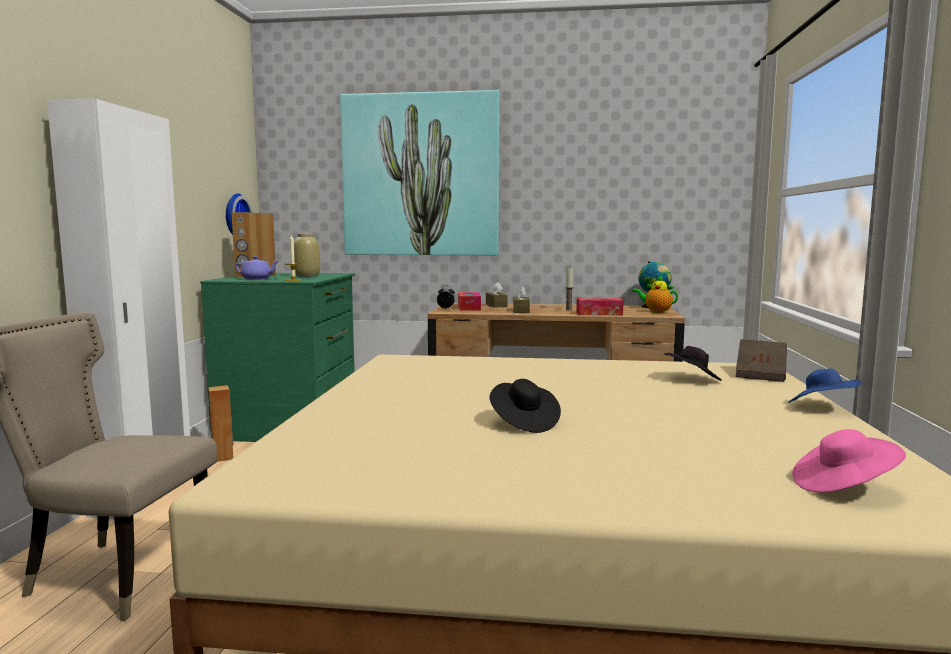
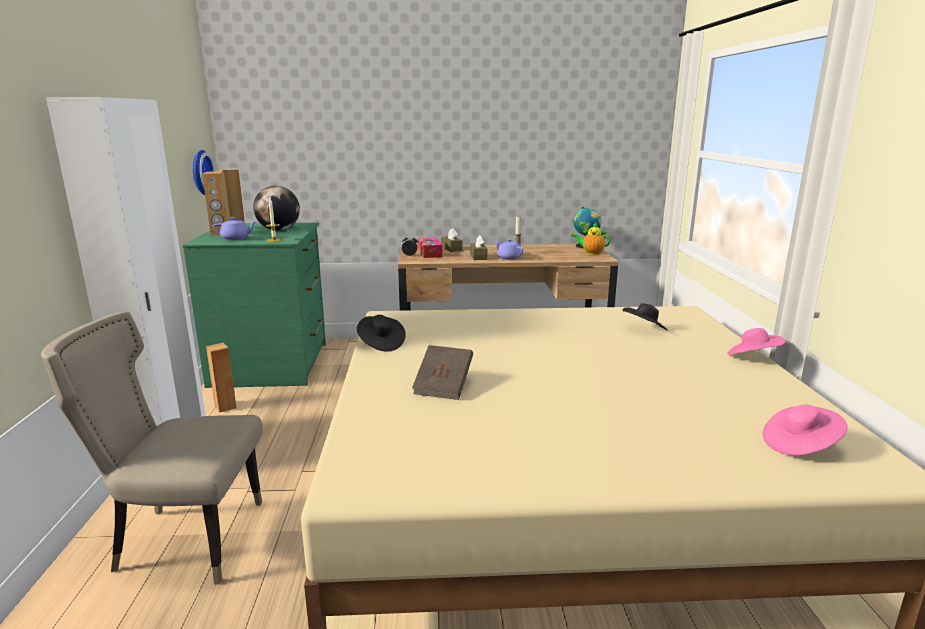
camera: 10 degrees left, 10 degrees up
beige vase [294,234,320,277] -> globe [253,186,300,231]
picture [340,90,500,256] -> none
black hat [489,379,561,433] -> black hat moved to [357,315,406,352]
tissue box [576,298,623,315] -> none
brown book [736,339,787,382] -> brown book moved to [412,345,473,400]
blue hat [788,369,862,403] -> pink hat [727,328,785,355]
none -> purple teapot [495,239,524,260]

